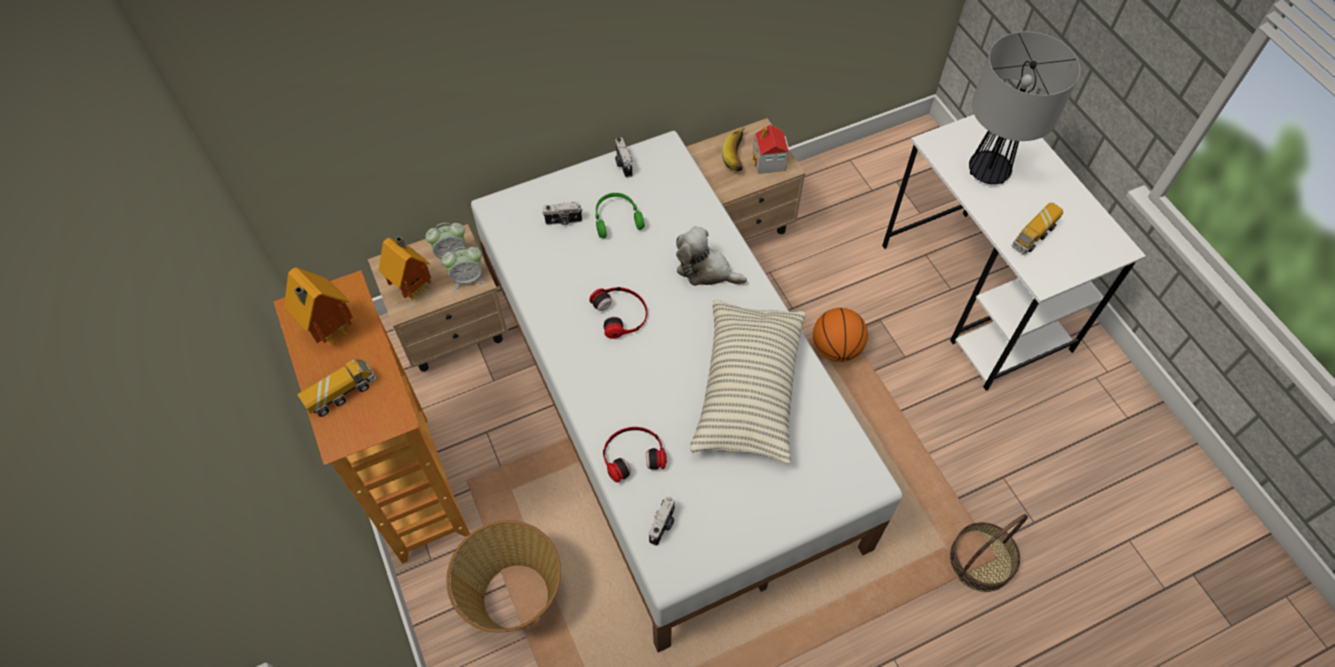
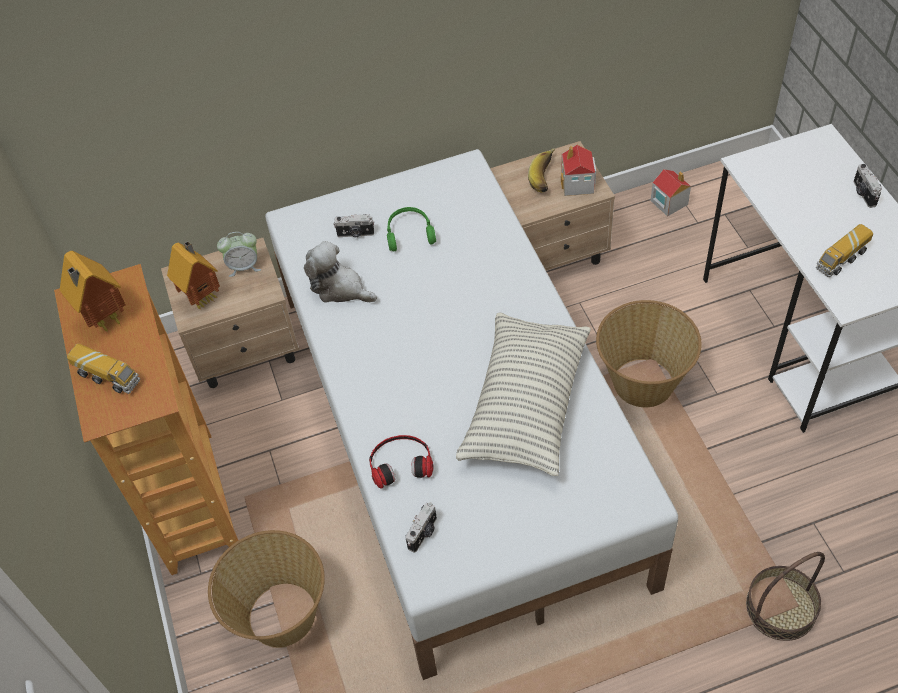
camera: 10 degrees right, 5 degrees down
toy truck [297,359,377,417] -> toy truck turned 60 degrees clockwise [67,344,140,394]
alarm clock [442,247,486,289] -> none
headphones [589,287,648,339] -> none
camera [615,138,632,178] -> camera moved to [853,164,882,208]
plush toy [676,226,747,286] -> plush toy moved to [304,241,377,302]
basketball [813,308,868,362] -> basket [596,300,702,407]
table lamp [969,31,1080,184] -> none
none -> toy house [651,169,691,216]

